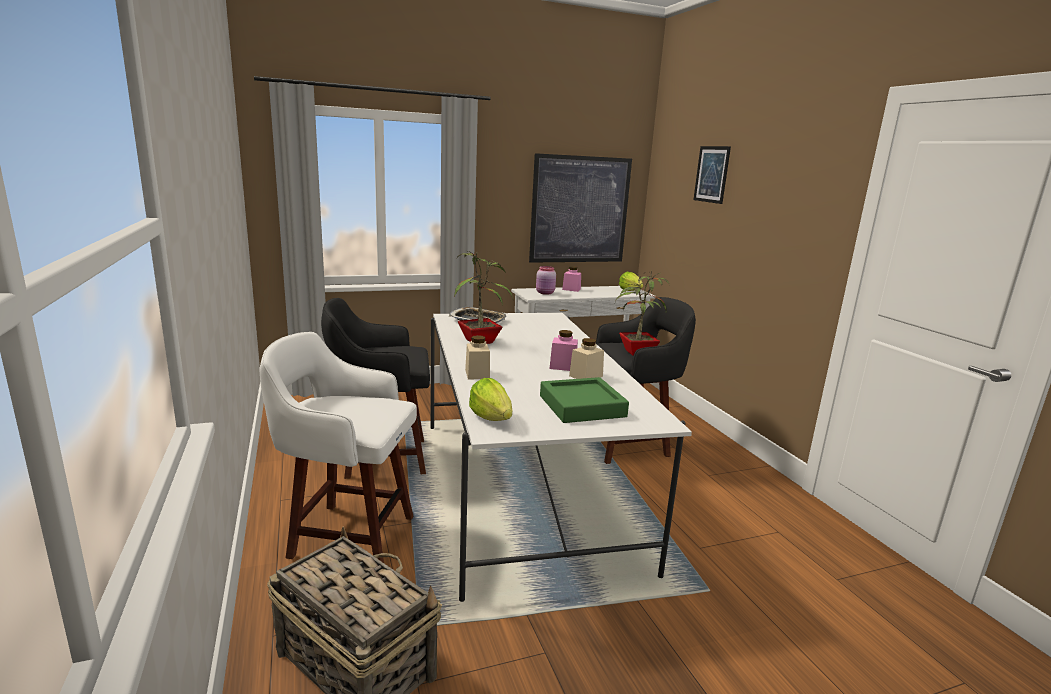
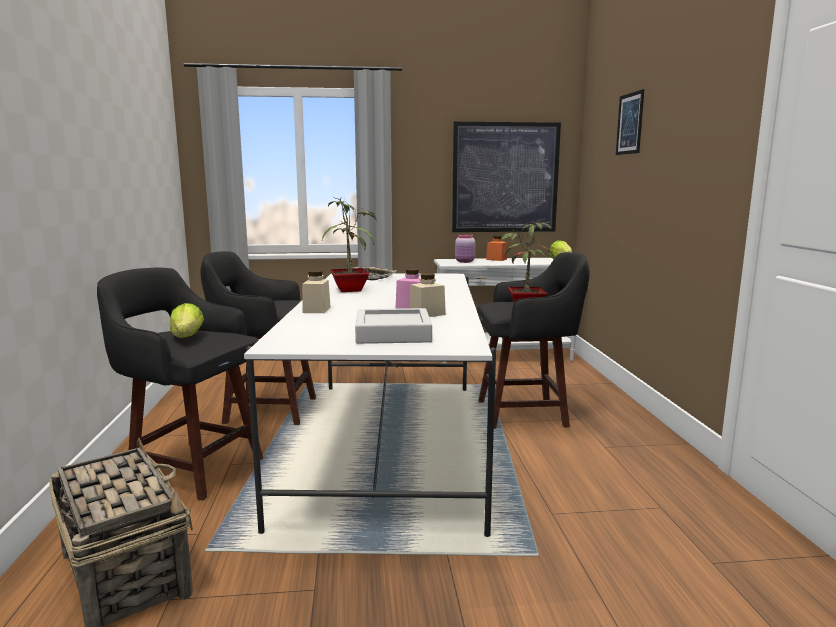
camera: 15 degrees right, 5 degrees down
white stool [259,332,417,563] -> black stool [97,268,263,501]
lettuce [469,378,512,421] -> lettuce moved to [170,303,204,338]
green tray [540,377,629,423] -> grey tray [355,308,432,344]
pink jar [562,266,581,292] -> orange jar [486,236,507,261]

